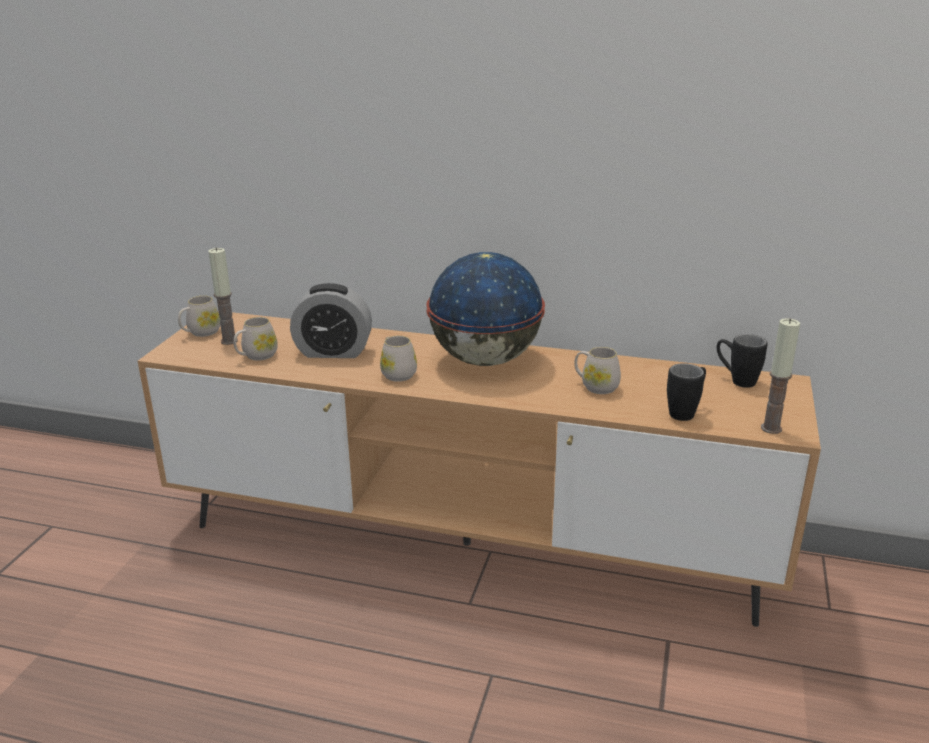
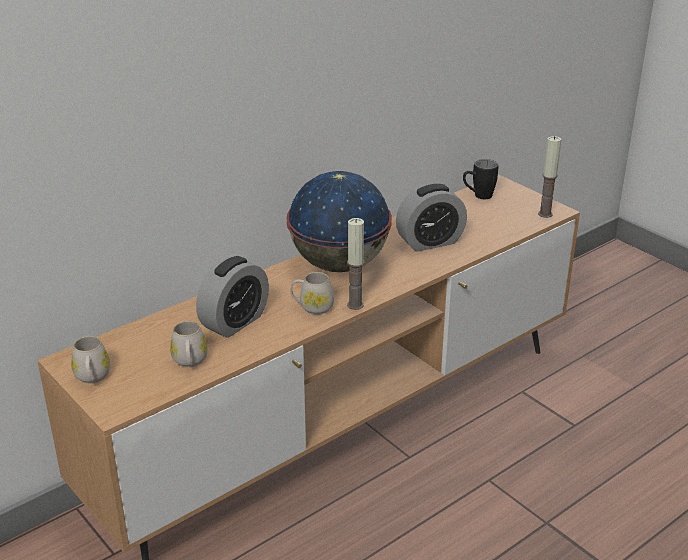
camera: 55 degrees left, 5 degrees up
candle [208,247,238,345] -> candle moved to [347,218,364,310]
white mug [574,347,621,394] -> alarm clock [396,184,467,252]
black mug [667,363,706,421] -> none

